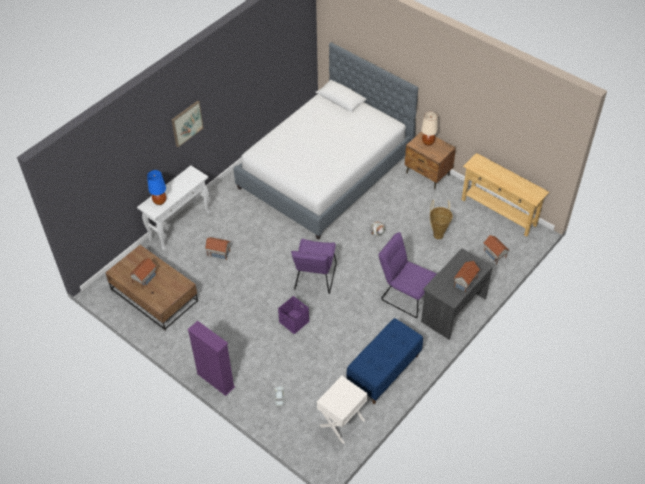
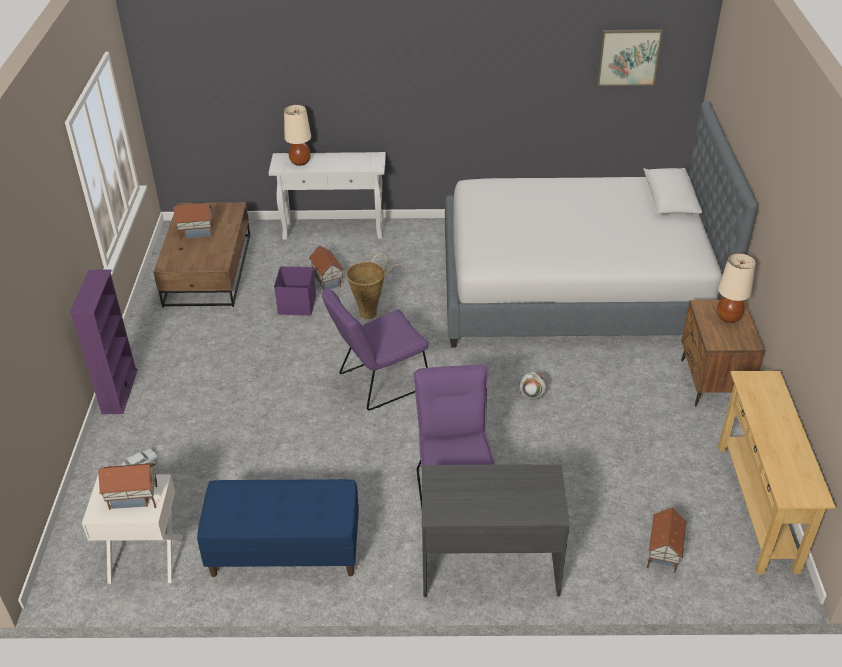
camera: 50 degrees right, 10 degrees down
blue table lamp [147,170,166,205] -> beige table lamp [284,105,311,166]
picture [172,101,204,147] -> picture moved to [597,29,662,86]
purple storage box [278,296,309,334] -> purple storage box moved to [274,266,316,316]
basket [430,200,453,239] -> basket moved to [346,252,404,319]
toy house [454,261,480,292] -> toy house moved to [98,463,157,510]

